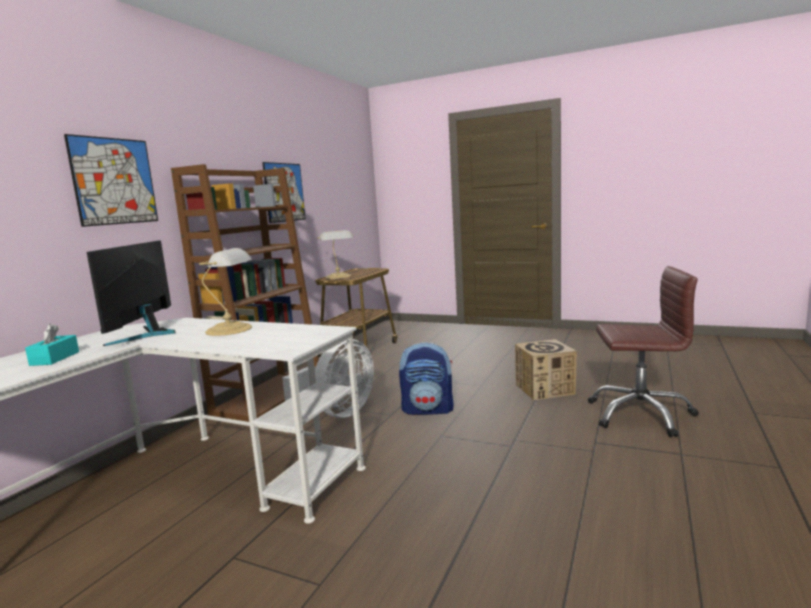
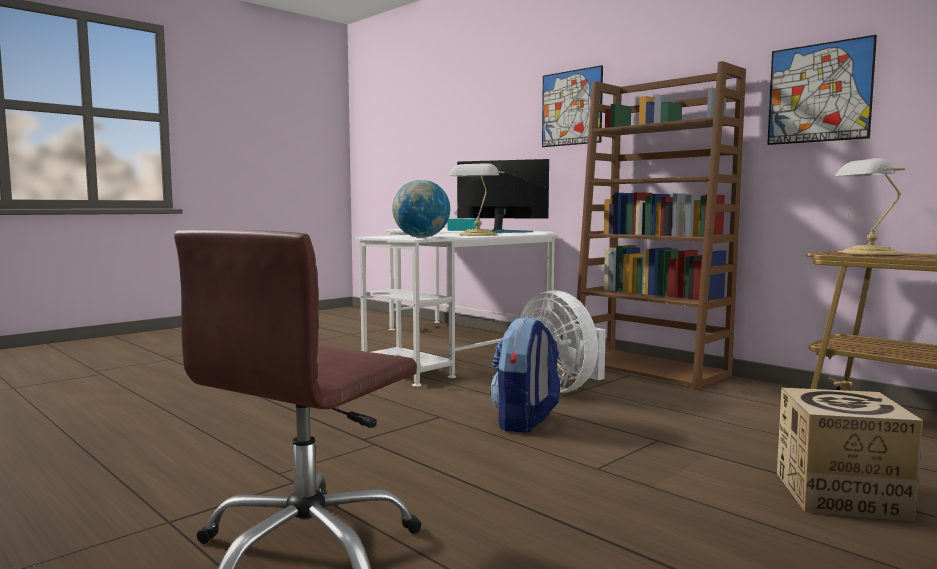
camera: 110 degrees right, 5 degrees down
cardboard box [515,339,577,400] -> cardboard box moved to [777,388,923,521]
none -> globe [392,180,450,238]

